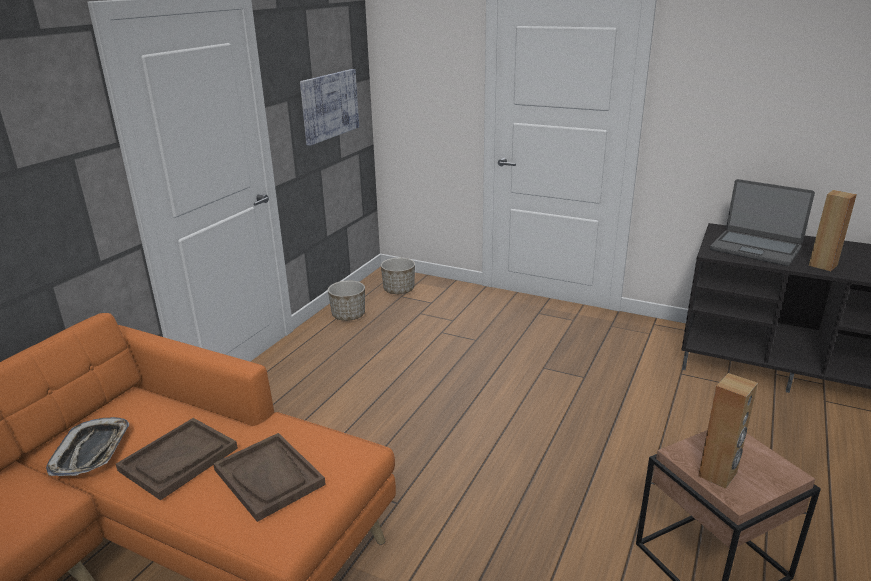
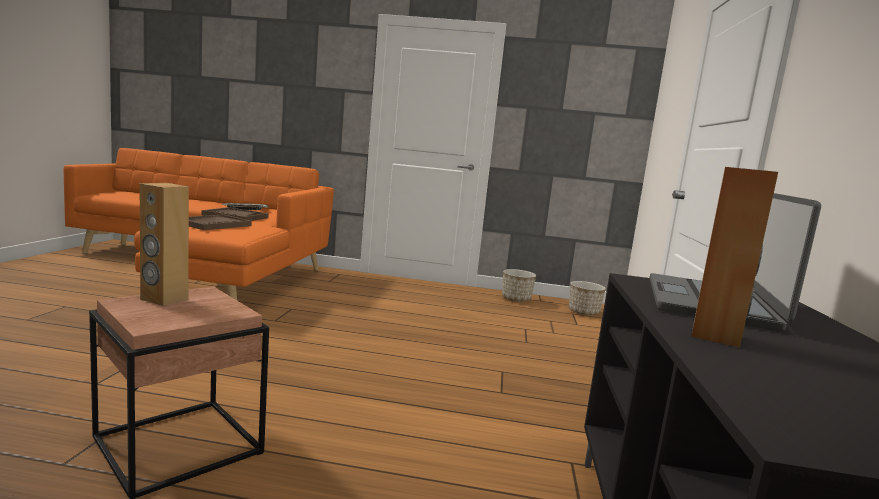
camera: 70 degrees right, 15 degrees down
picture [300,69,359,146] -> none

